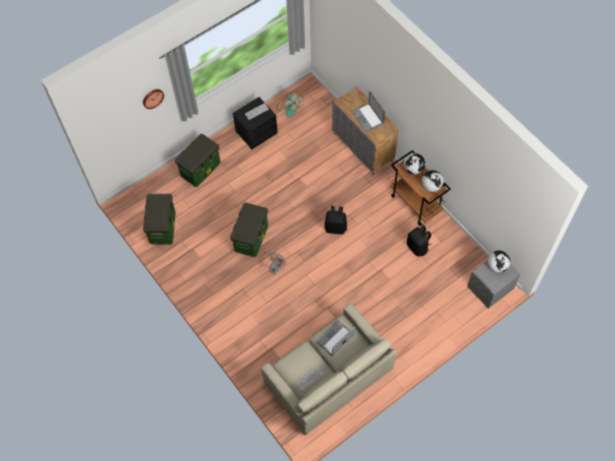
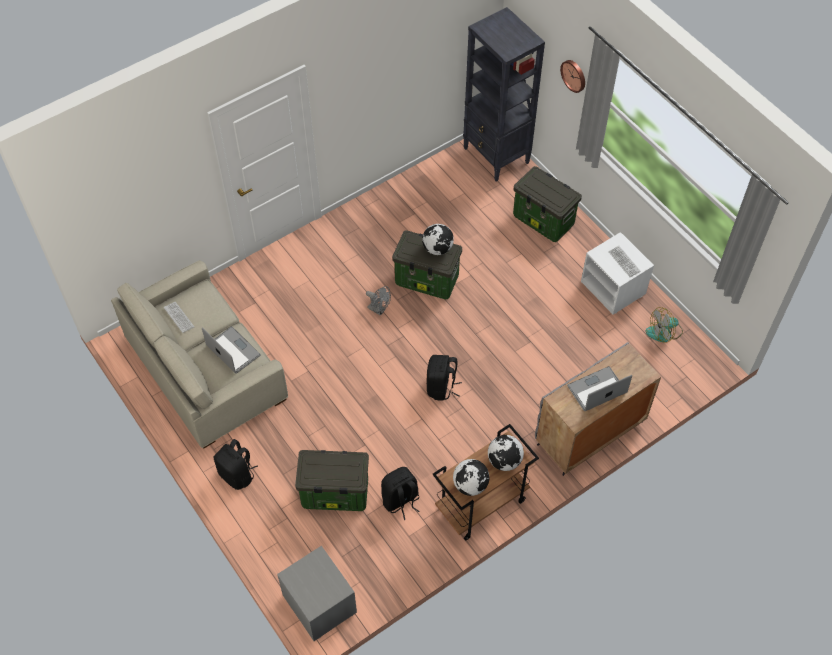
camera: 90 degrees right, 5 degrees down
storage box [143,194,175,244] -> storage box moved to [295,450,369,511]
black nightstand [233,97,278,149] -> white nightstand [581,232,654,315]
globe [488,250,510,273] -> globe moved to [422,224,454,255]
none -> black backpack [214,439,258,490]
none -> black bookcase [463,7,545,182]

